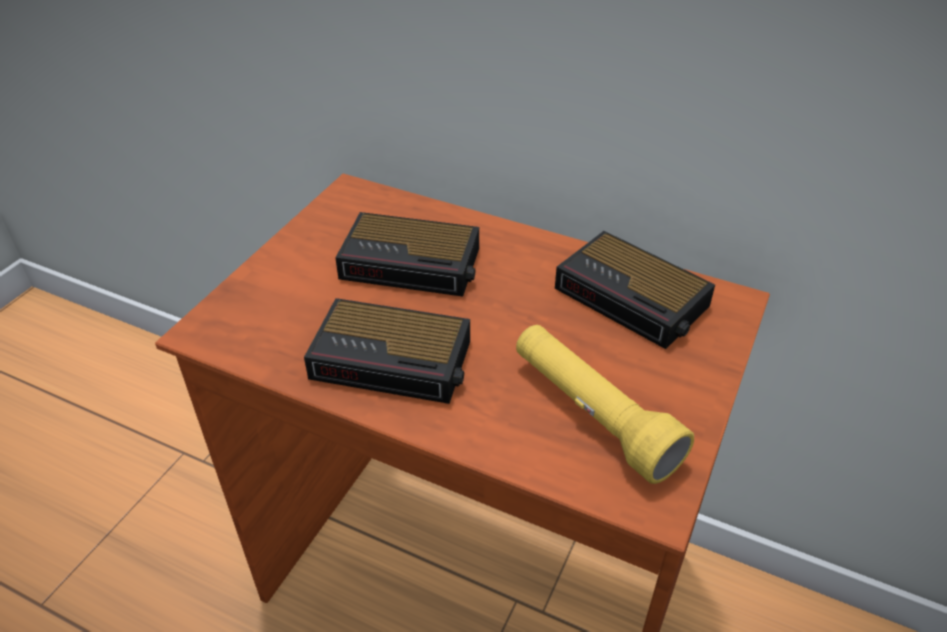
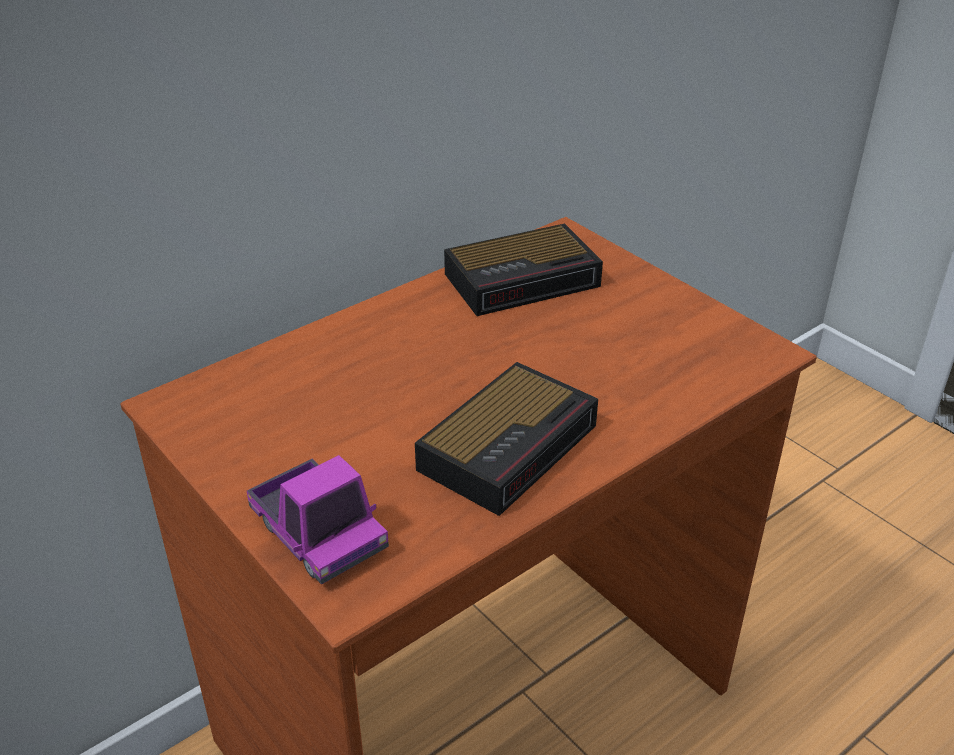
camera: 65 degrees left, 5 degrees down
alarm clock [335,212,479,297] -> none
yellow flashlight [516,325,694,484] -> none
none -> toy truck [247,455,389,585]

